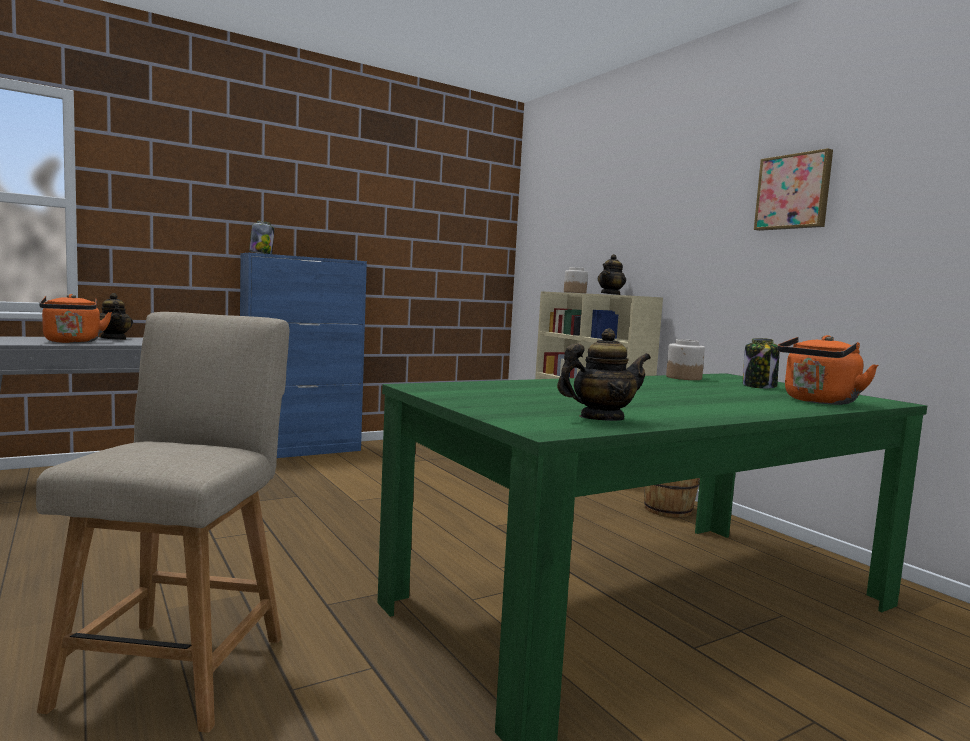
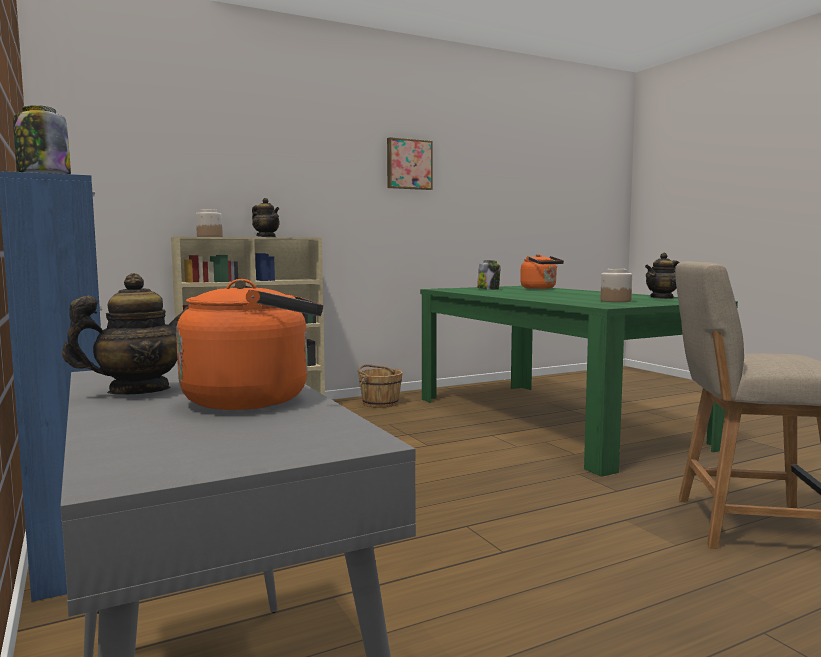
camera: 85 degrees left, 0 degrees up
teapot [557,329,651,421] -> teapot turned 105 degrees counterclockwise [645,253,680,299]
jar [666,339,705,380] -> jar moved to [601,269,632,302]

